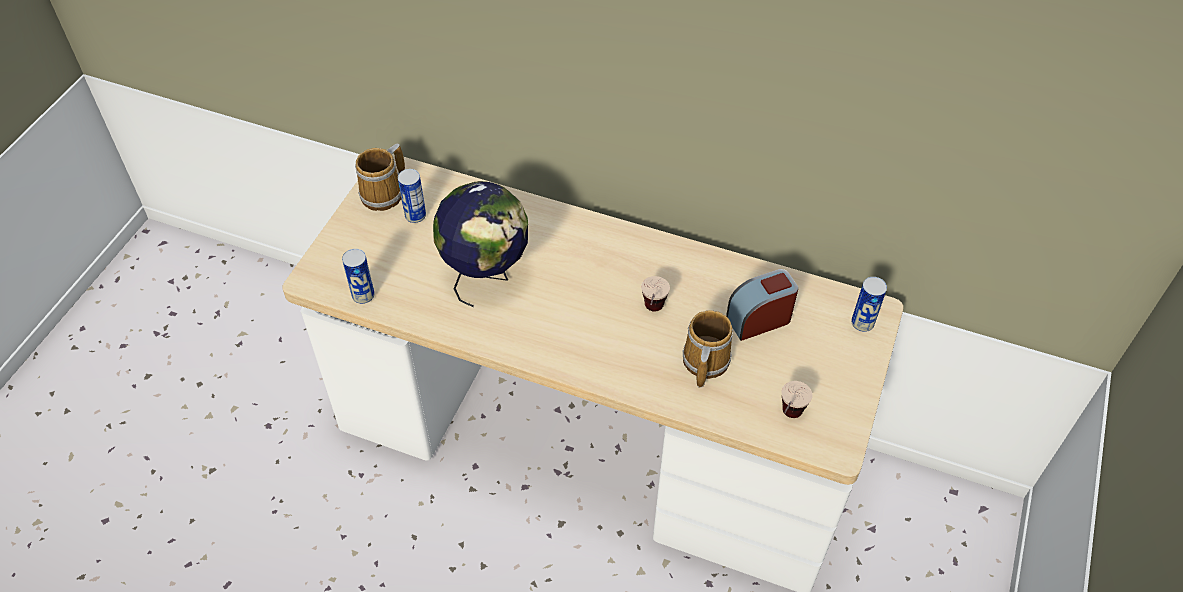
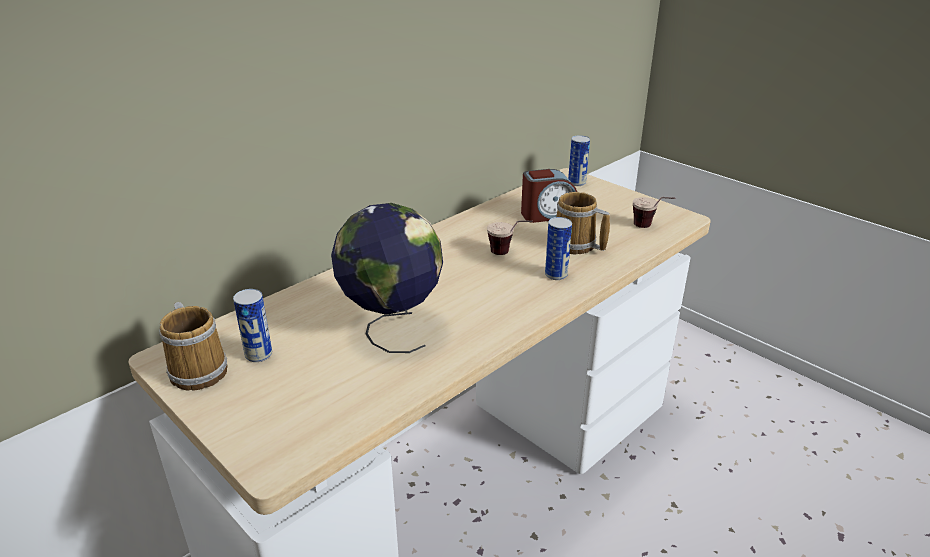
camera: 65 degrees left, 20 degrees down
can [342,249,375,304] -> can moved to [545,217,572,280]
alarm clock [726,269,798,341] -> alarm clock turned 105 degrees counterclockwise [521,169,577,223]

